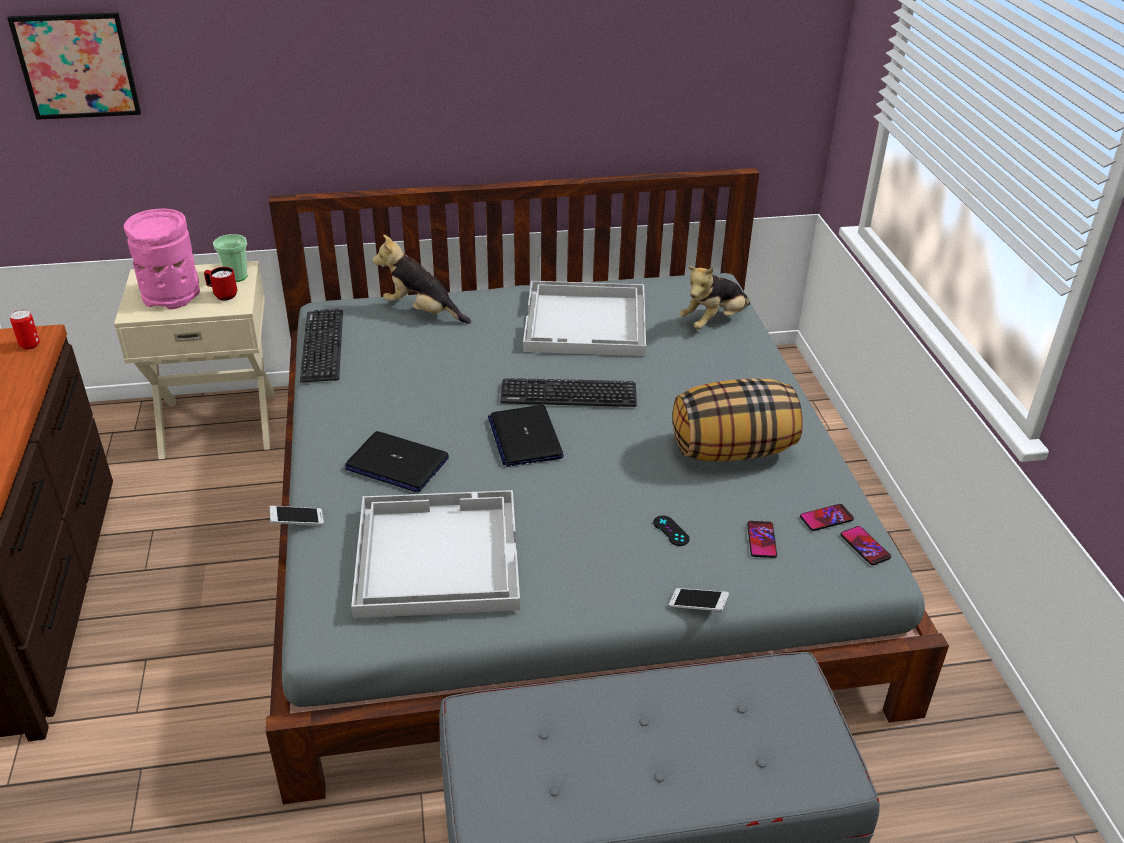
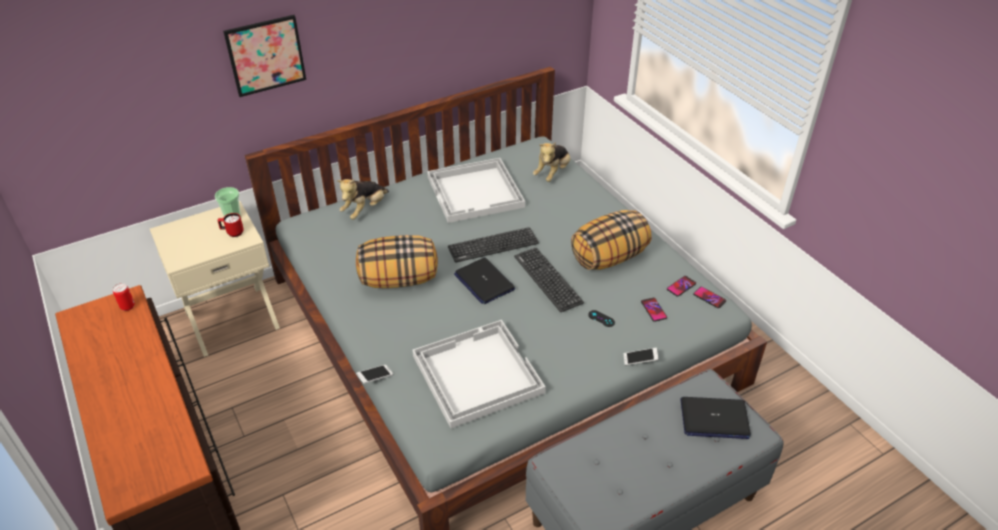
camera: 20 degrees left, 5 degrees up
picture [7,13,141,120] -> picture moved to [223,15,306,97]
pink vase [124,209,200,310] -> none
keyboard [300,309,343,382] -> keyboard moved to [514,248,584,312]
laptop [345,431,449,492] -> laptop moved to [681,397,751,439]
plush toy [372,234,471,324] -> plush toy turned 60 degrees counterclockwise [337,179,389,219]
none -> pillow [356,235,438,288]

